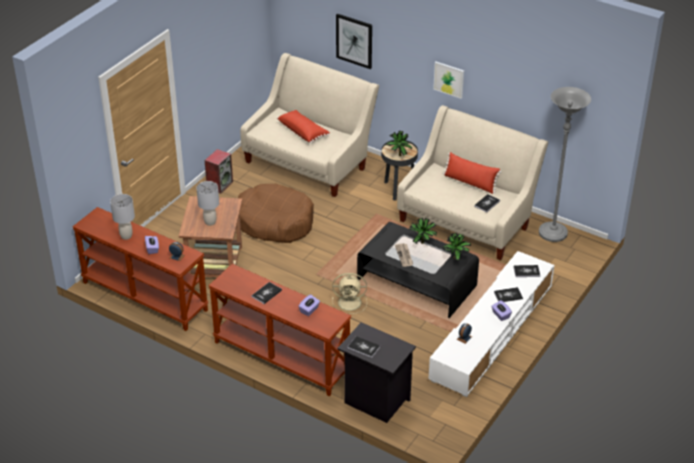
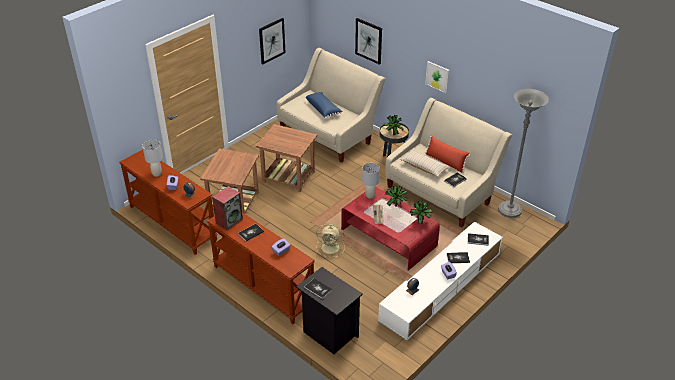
camera: 10 degrees right, 0 degrees up
grey table lamp [196,181,219,226] -> grey table lamp moved to [362,163,380,199]
speaker [205,149,233,194] -> speaker moved to [212,186,243,230]
brown dog bed [238,184,314,243] -> brown side table [256,124,318,192]
red pillow [277,110,330,143] -> blue pillow [305,92,343,118]
black coffee table [357,222,479,318] -> red coffee table [341,187,440,271]
none -> picture [259,18,286,64]
none -> beige pillow [399,149,450,177]

